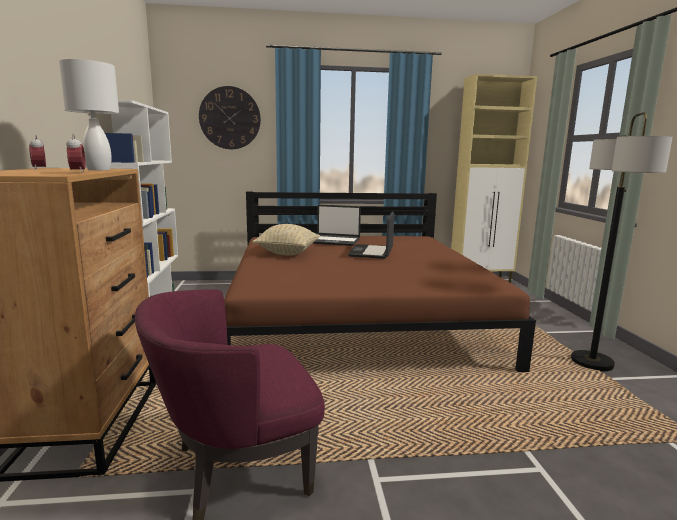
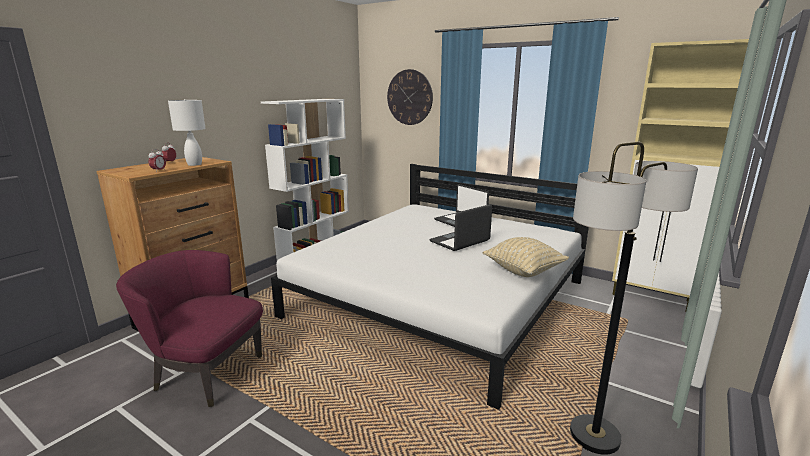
camera: 40 degrees right, 5 degrees up
brown bed [224,192,536,372] -> white bed [271,164,589,410]
beige pillow [252,224,320,255] -> beige pillow moved to [483,237,569,277]

